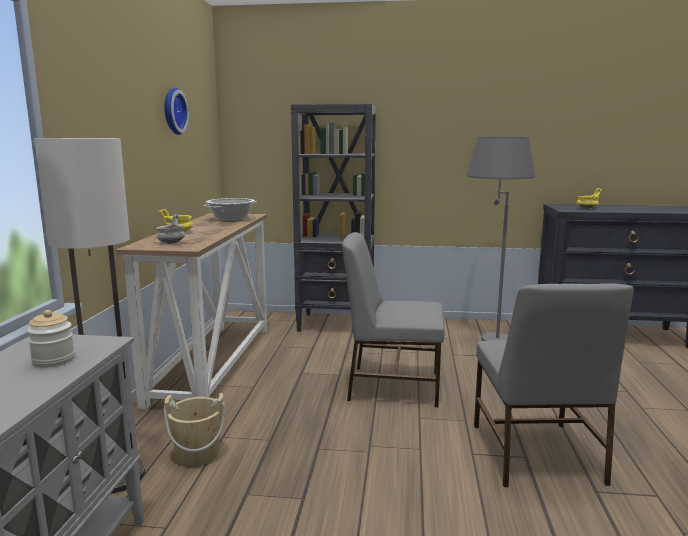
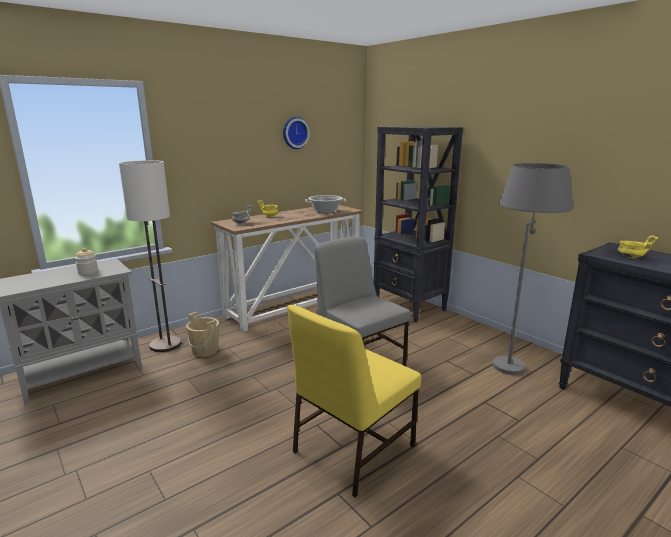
camera: 45 degrees right, 5 degrees up
grey chair [474,283,634,487] -> yellow chair [287,305,421,497]

